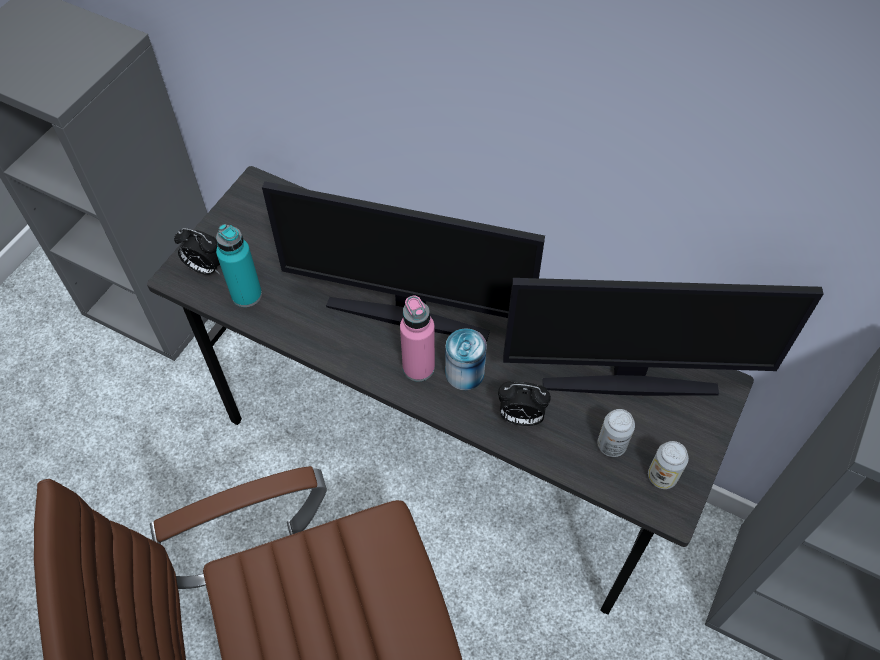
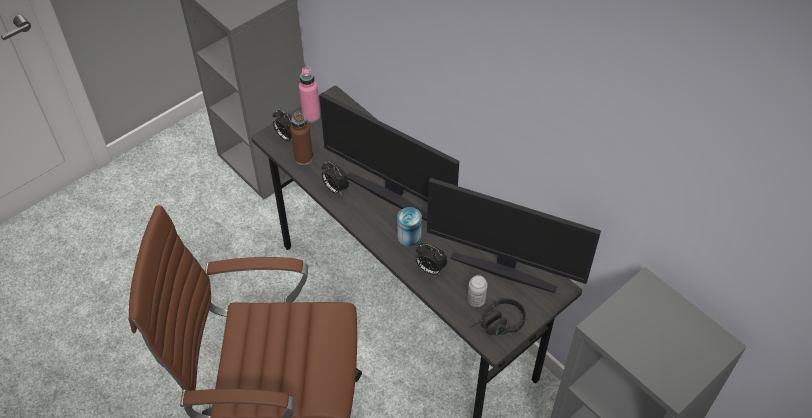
camera: 20 degrees right, 5 degrees down
turquoise bottle [216,224,262,307] -> brown bottle [290,111,313,165]
pink bottle [400,296,435,382] -> pink bottle moved to [299,67,320,123]
can [648,441,689,489] -> black headphones [470,299,526,335]
none -> alarm clock [321,161,349,195]

